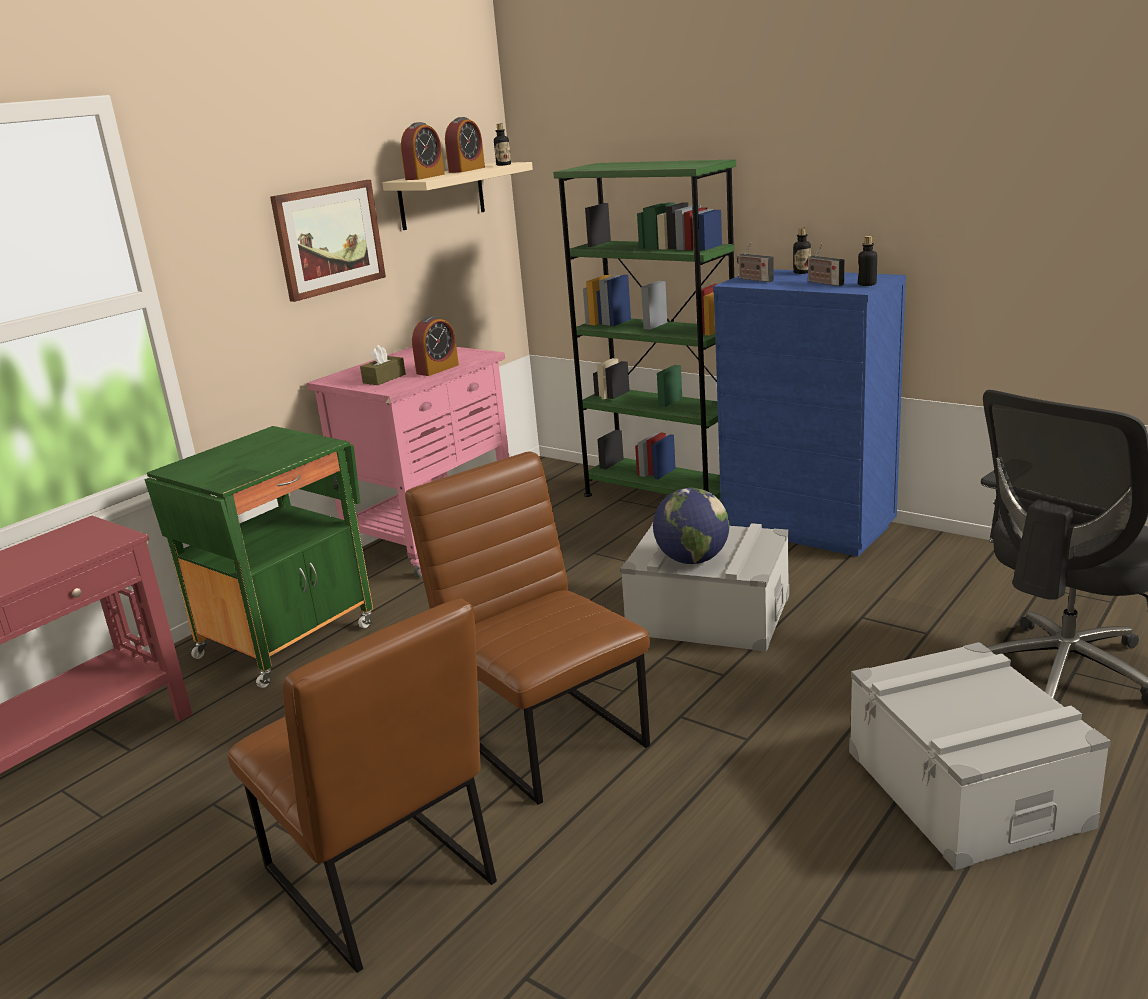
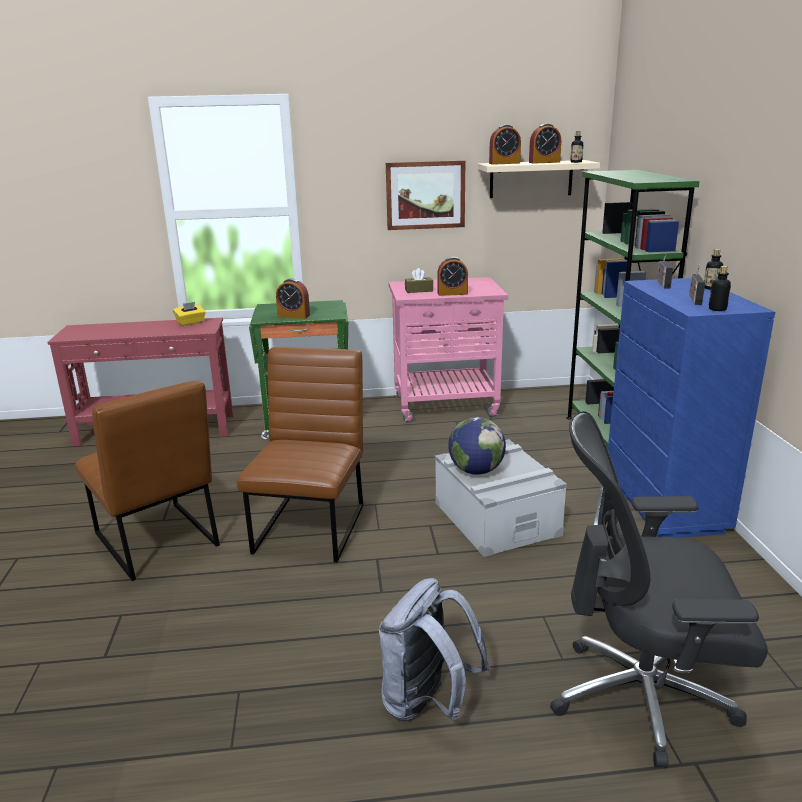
camera: 45 degrees right, 0 degrees up
brown chair [228,599,497,973] -> brown chair turned 45 degrees counterclockwise [75,380,220,581]
grey storage box [849,642,1111,870] -> grey backpack [379,578,490,722]
none -> yellow tissue box [173,302,206,326]
none -> alarm clock [276,278,310,319]

